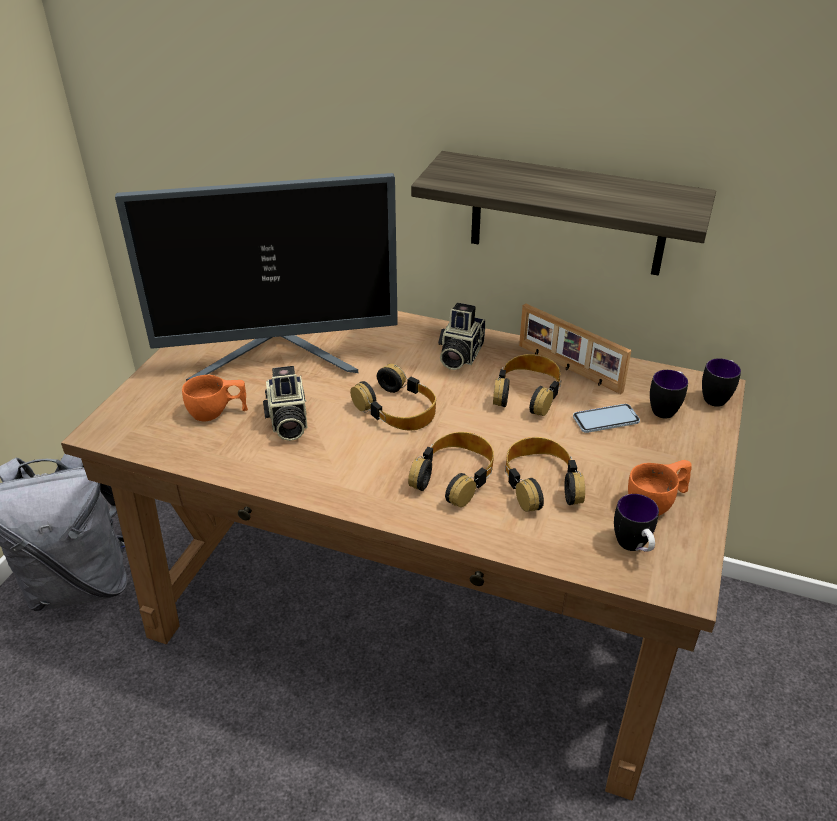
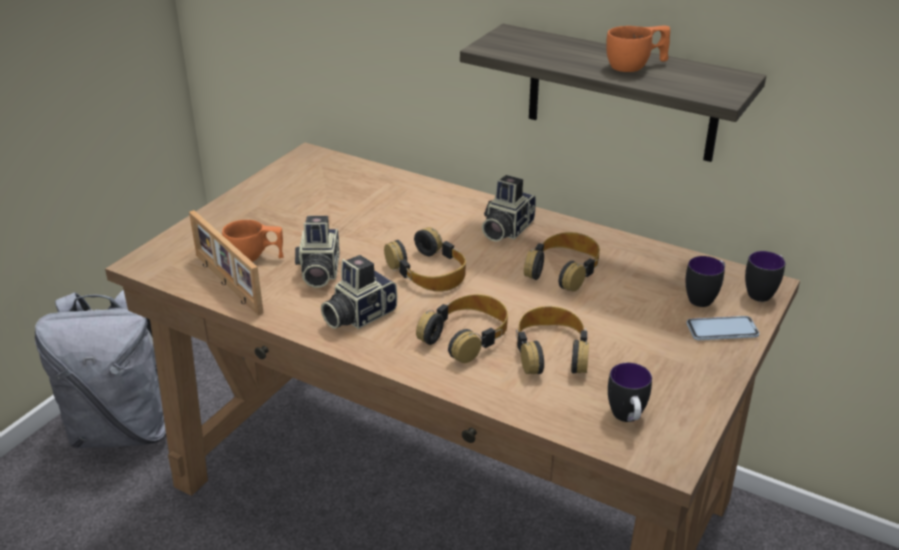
camera: 10 degrees right, 5 degrees down
monitor [115,173,398,381] -> none
picture frame [519,303,632,394] -> picture frame moved to [189,210,264,315]
phone [573,404,640,433] -> phone moved to [686,316,759,340]
orange cup [628,460,692,516] -> orange cup moved to [606,25,670,72]
none -> camera [321,255,397,329]

